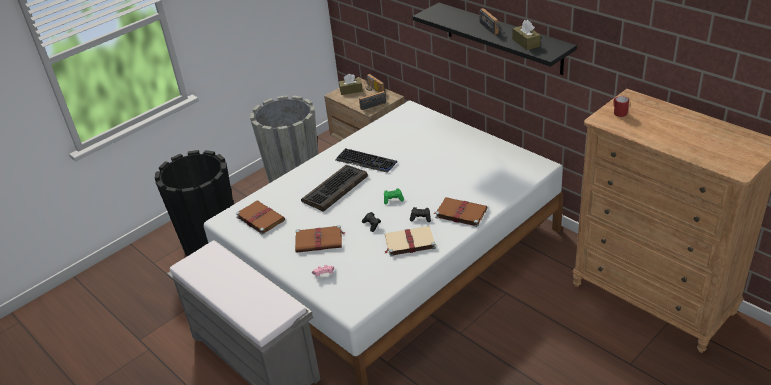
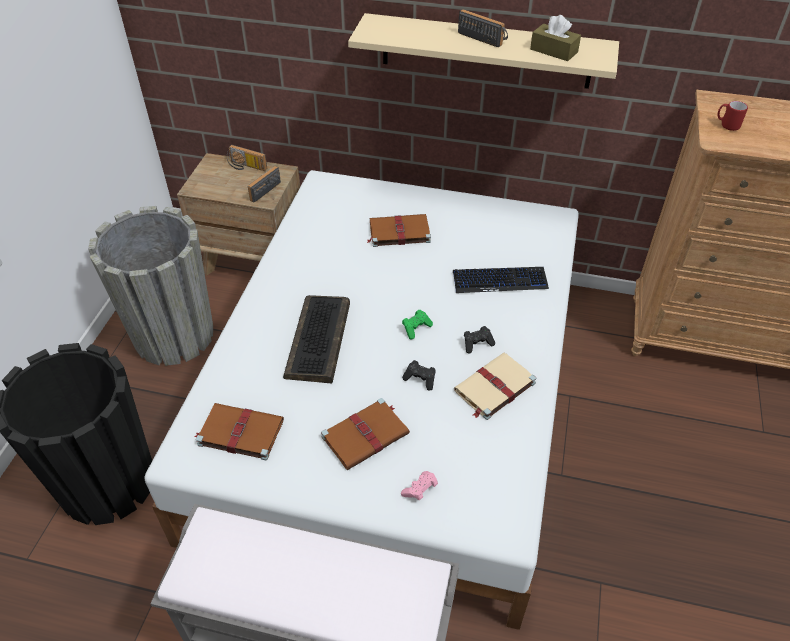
camera: 35 degrees left, 10 degrees up
keyboard [336,148,397,173] -> keyboard moved to [453,267,549,293]
brown tissue box [339,74,363,95] -> none
black shelf [413,3,577,75] -> beige shelf [348,13,619,89]
brown book [433,197,487,227] -> brown book moved to [367,214,431,247]

